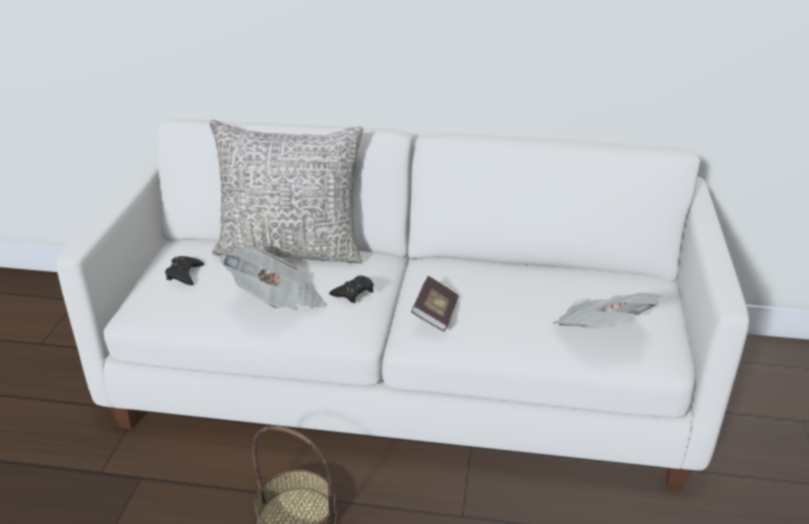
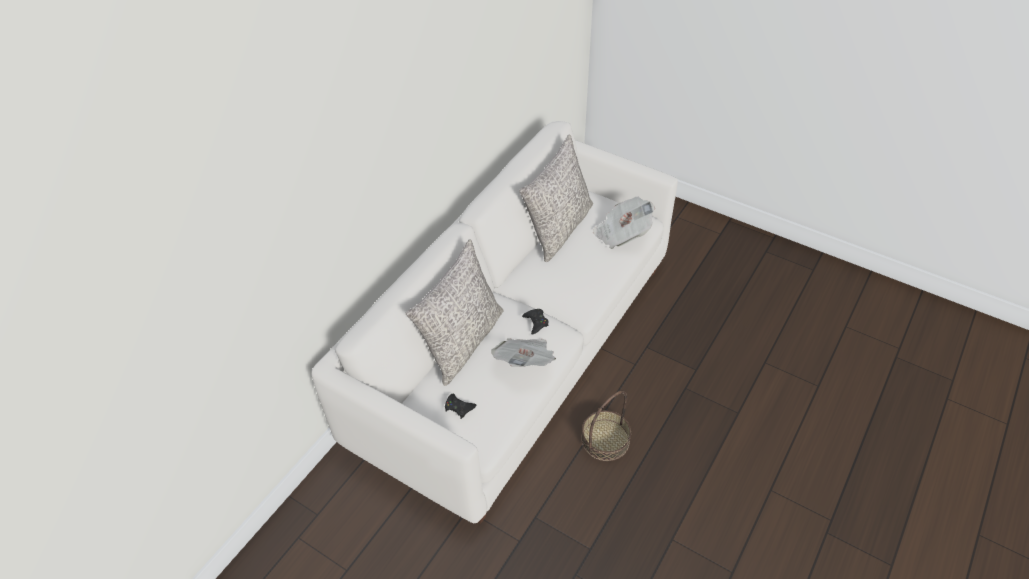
camera: 65 degrees left, 15 degrees up
book [411,276,459,331] -> none
none -> grey pillow [519,134,593,262]

